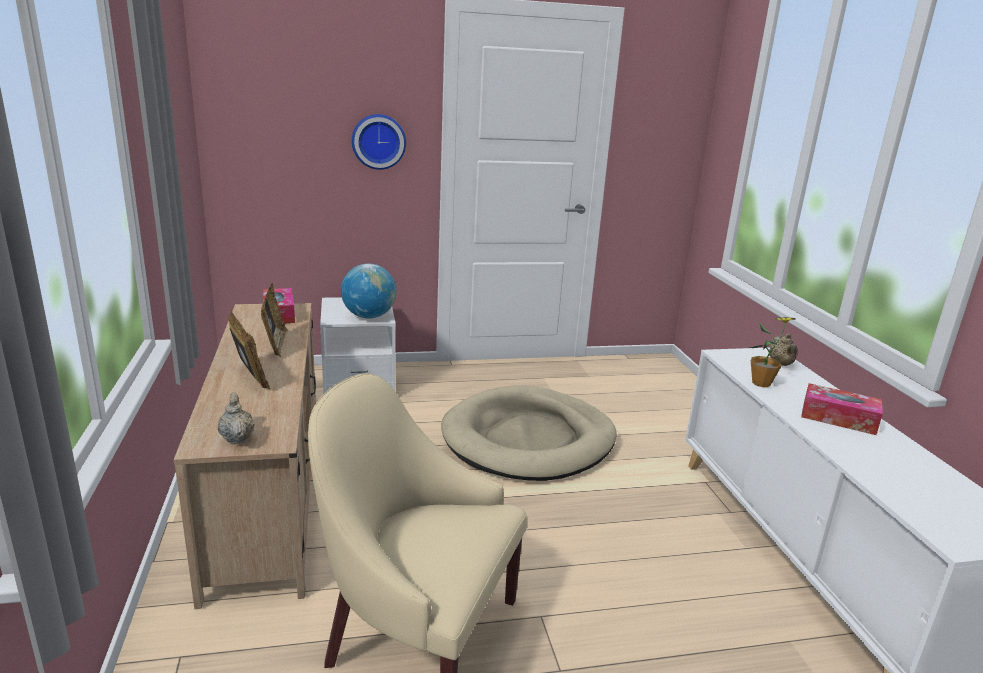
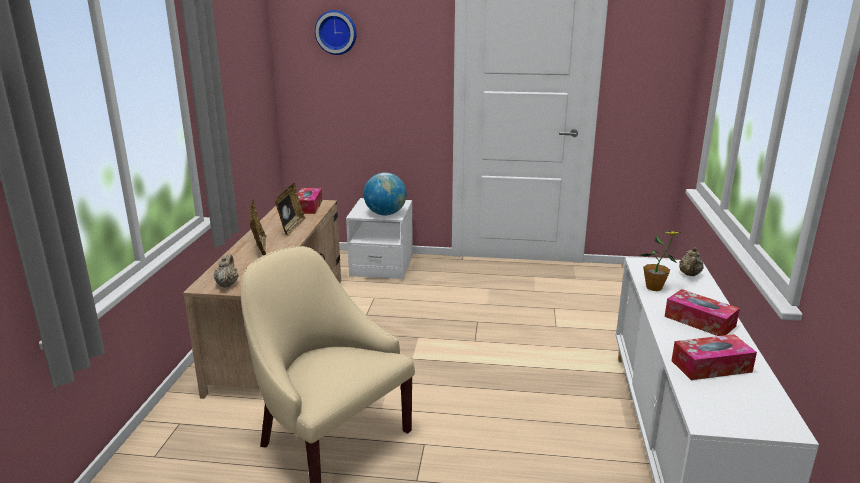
camera: 20 degrees right, 0 degrees up
wall clock [352,114,406,170] -> wall clock moved to [315,10,357,55]
beige dog bed [441,386,617,481] -> none
none -> tissue box [672,334,757,380]

